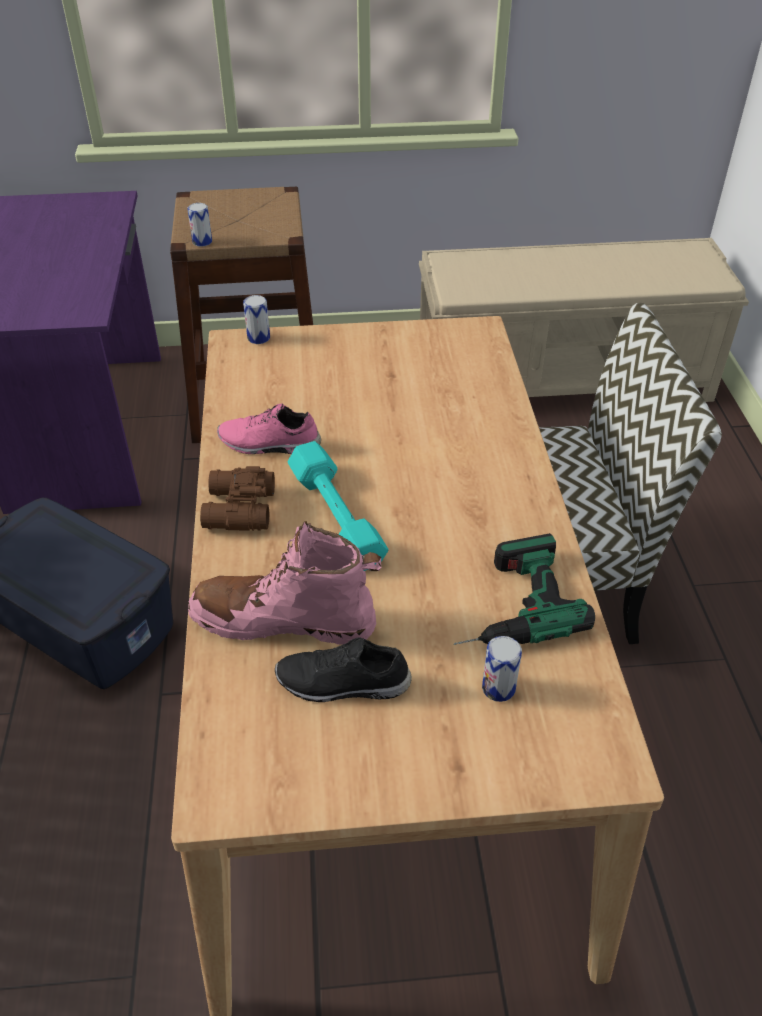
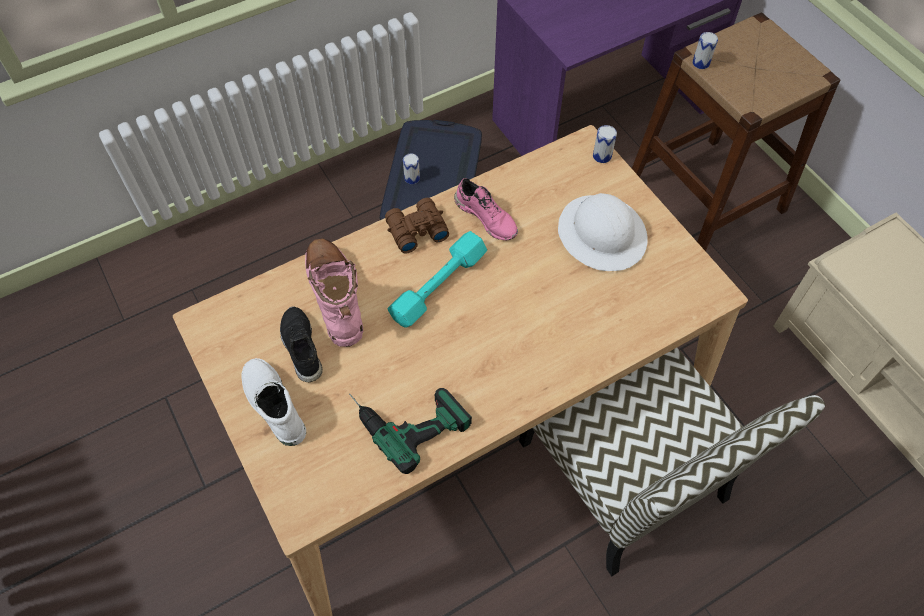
camera: 65 degrees right, 15 degrees up
pink shoe [217,403,321,454] -> pink shoe turned 150 degrees clockwise [454,178,518,240]
can [482,636,522,702] -> can moved to [403,154,420,184]
none -> white boot [242,358,306,446]
none -> white hard hat [558,193,648,271]

